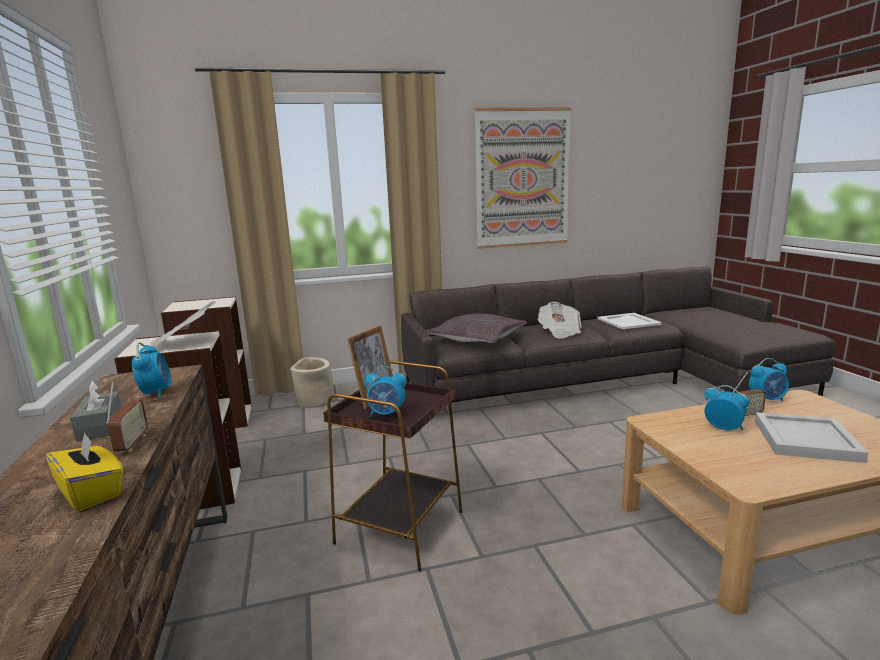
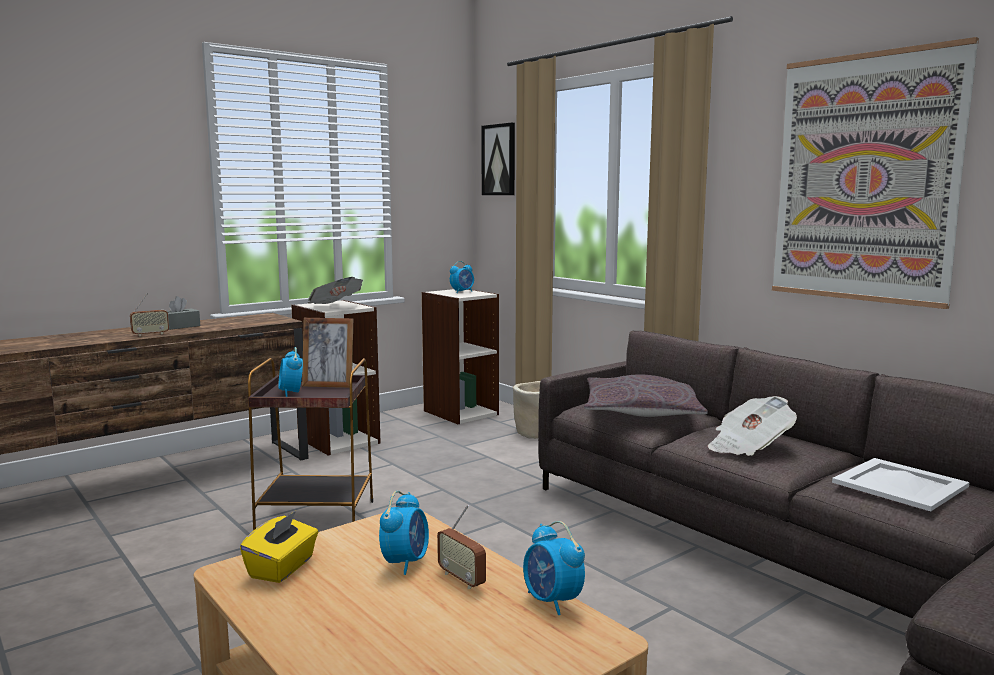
camera: 65 degrees right, 5 degrees down
yellow tissue box [46,432,123,511] -> yellow tissue box moved to [240,511,318,583]
alarm clock [132,343,171,398] -> alarm clock moved to [450,261,474,293]
white tray [755,412,869,463] -> none
none -> picture [481,123,515,195]

